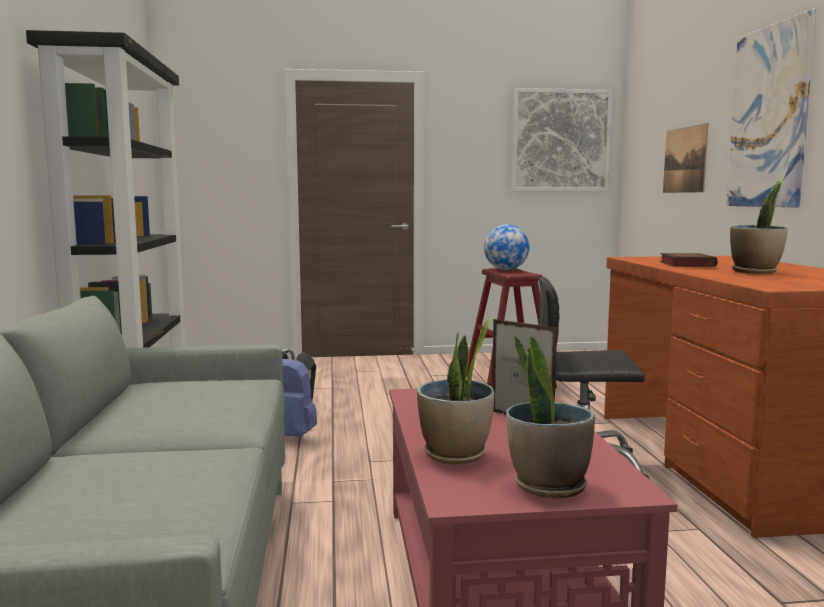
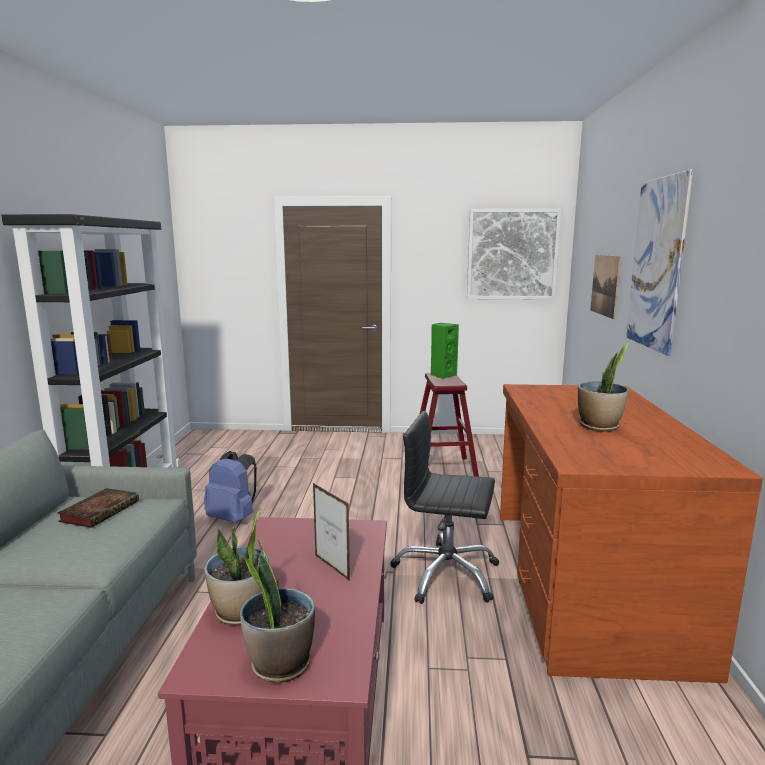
camera: 10 degrees right, 5 degrees up
globe [484,224,530,270] -> green speaker [431,323,459,379]
book [660,253,718,267] -> book moved to [57,488,139,528]

